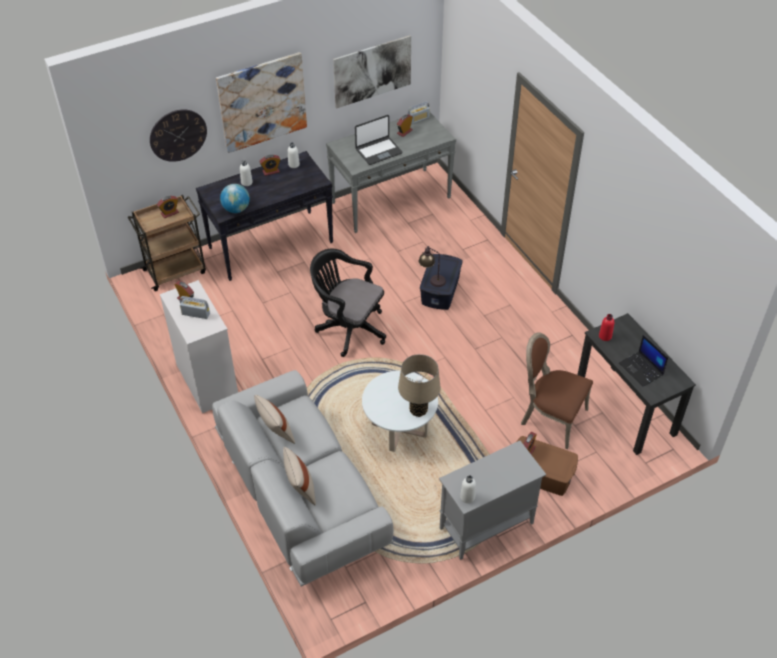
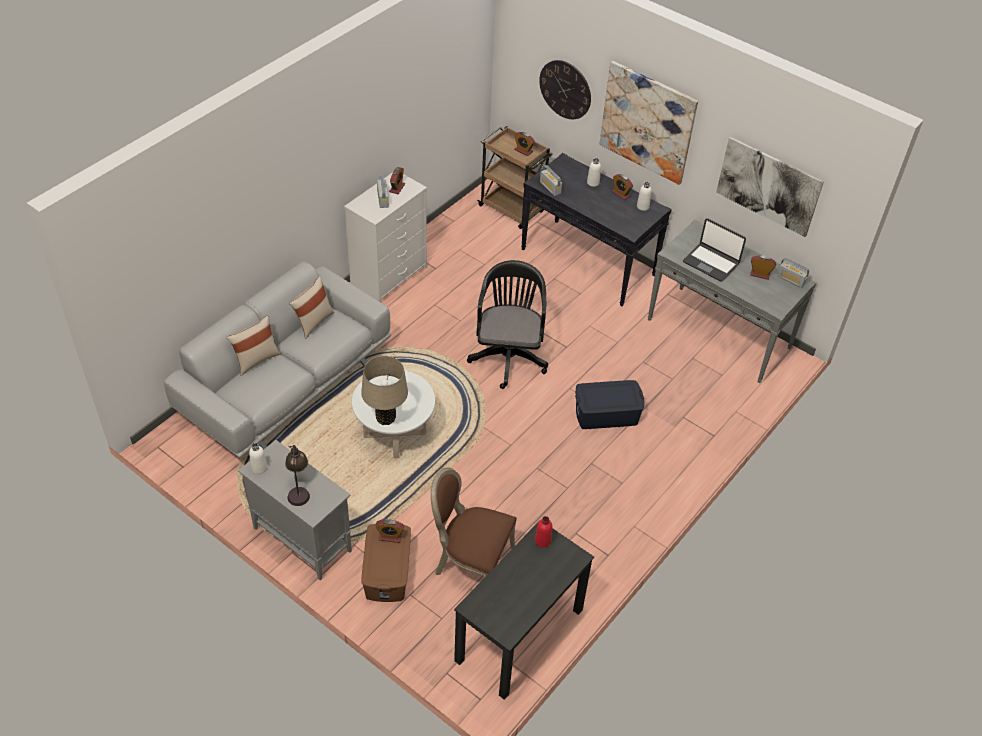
camera: 65 degrees right, 0 degrees up
globe [220,184,250,213] -> radio [540,165,562,196]
table lamp [419,246,446,287] -> table lamp moved to [285,445,310,506]
brown chair [521,332,593,449] -> brown chair turned 75 degrees counterclockwise [430,468,517,576]
laptop [619,335,668,387] -> none

